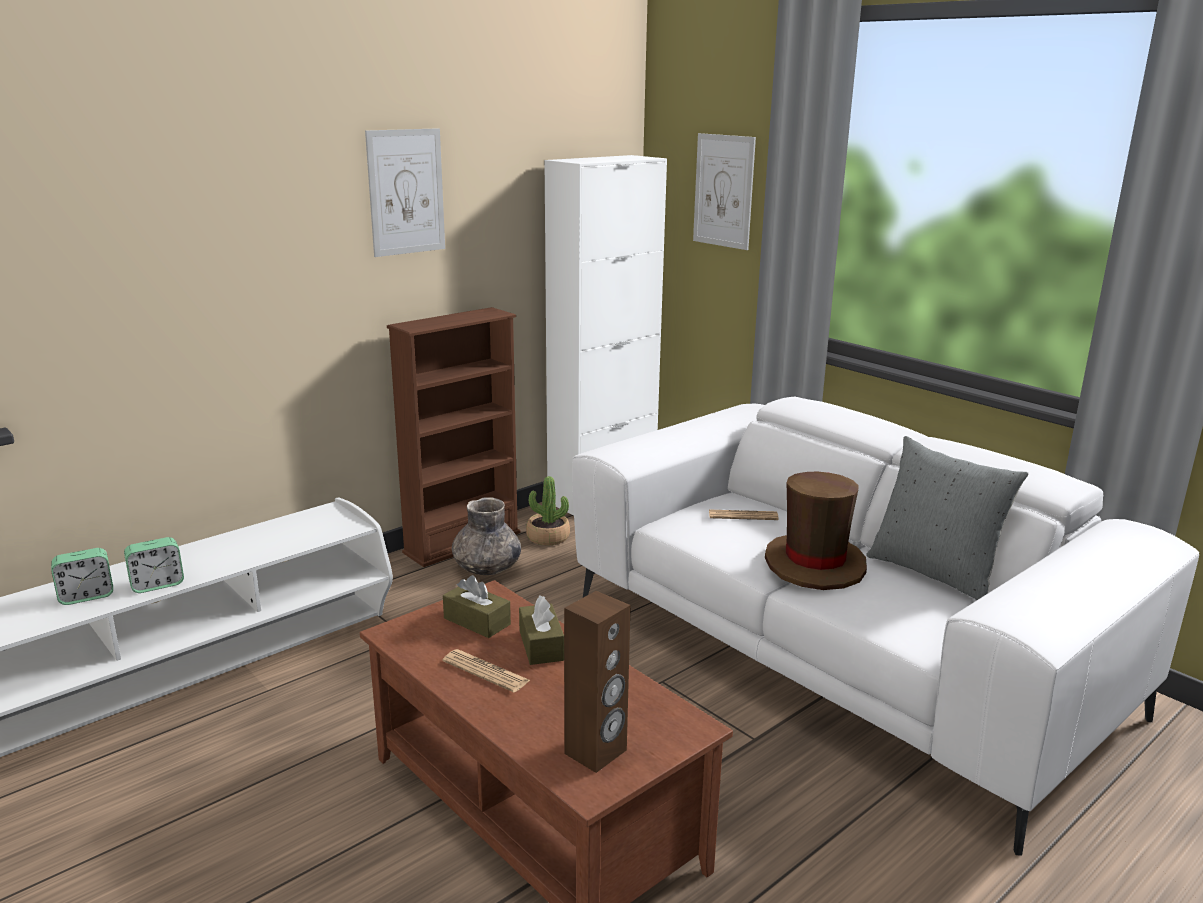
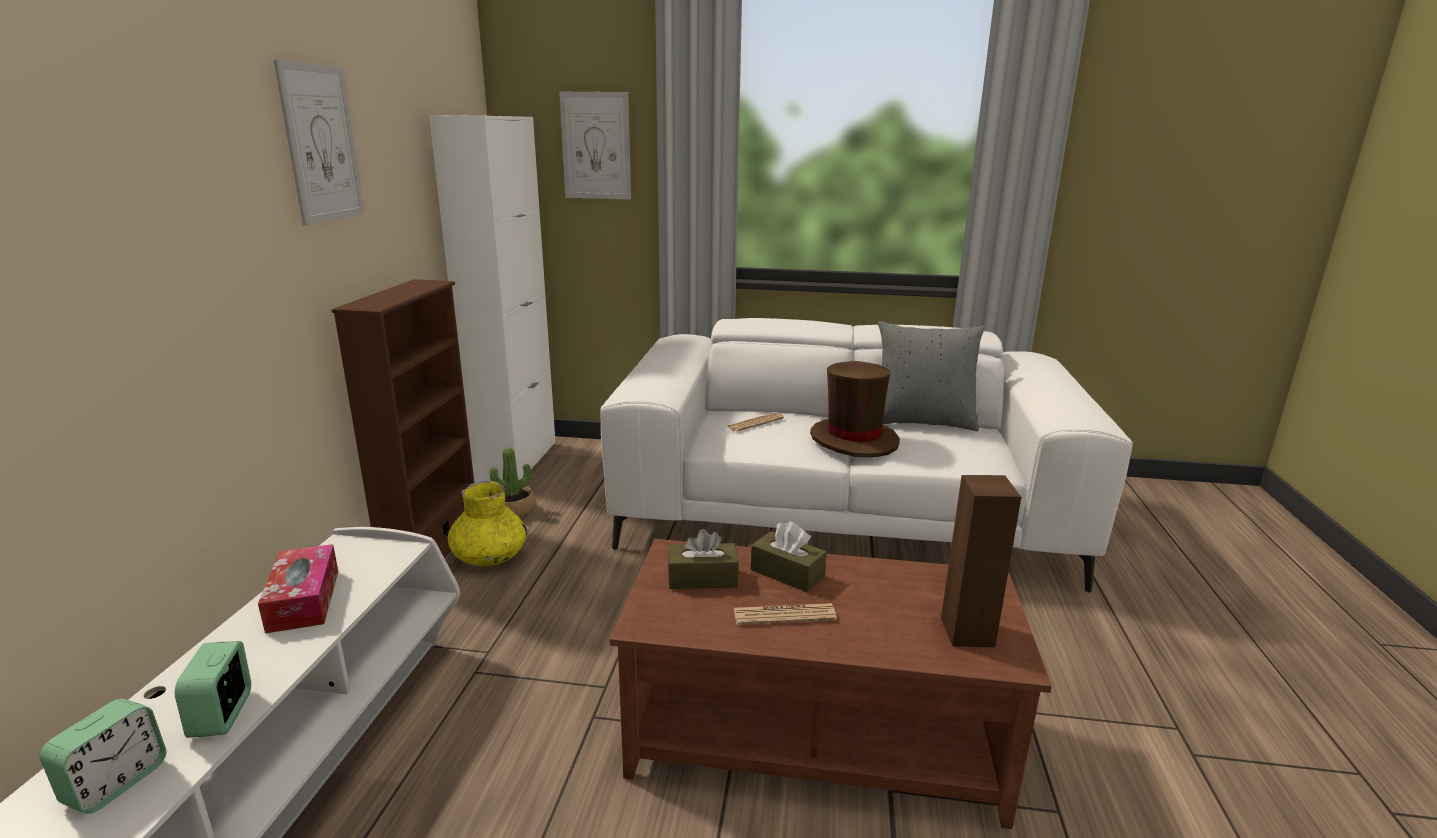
camera: 40 degrees left, 0 degrees up
alarm clock [124,537,184,593] -> alarm clock turned 150 degrees clockwise [175,641,251,738]
grey vase [452,497,521,575] -> yellow vase [448,481,527,567]
none -> tissue box [258,544,338,633]

